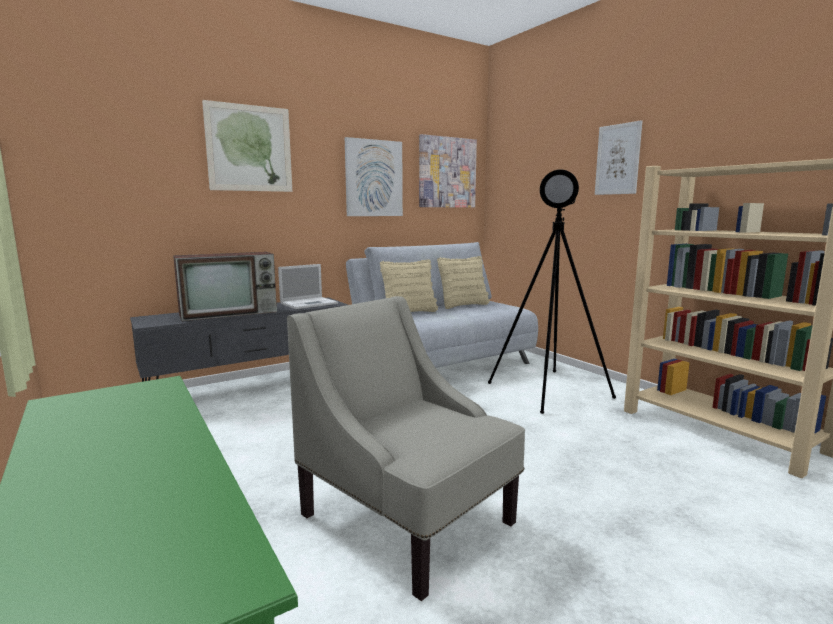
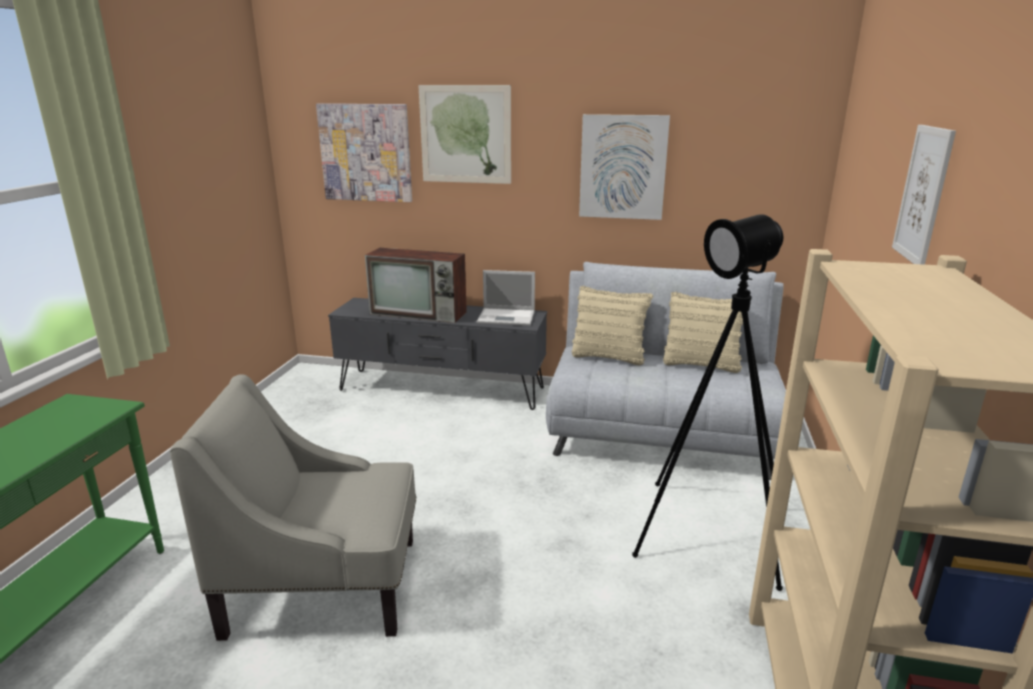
camera: 45 degrees right, 10 degrees up
grey armchair [287,296,525,601] -> grey armchair turned 90 degrees counterclockwise [170,374,416,641]
picture [419,134,477,207] -> picture moved to [316,103,412,202]

